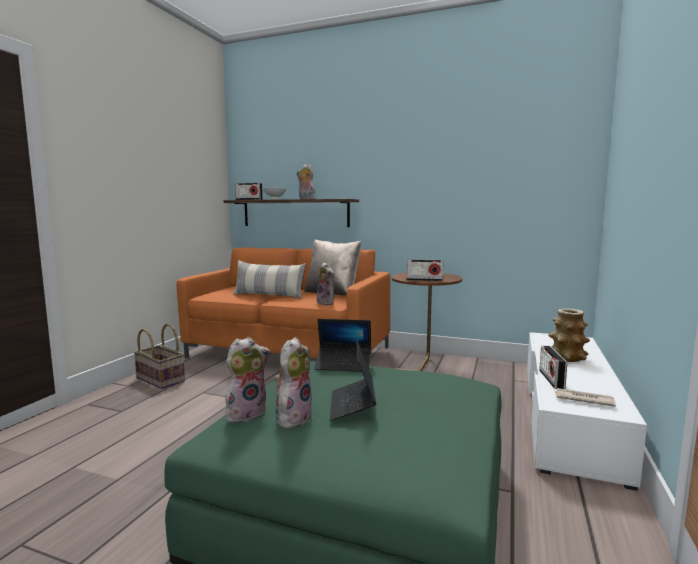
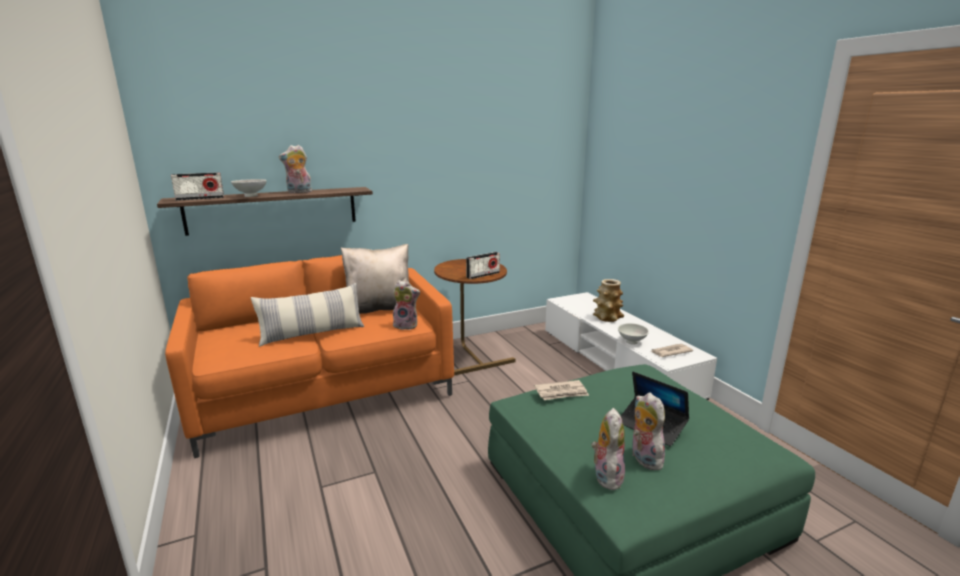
camera: 45 degrees left, 10 degrees up
basket [134,323,185,389] -> none
laptop [314,319,371,372] -> newspaper [534,380,589,400]
radio [539,346,567,389] -> white bowl [618,323,649,345]

